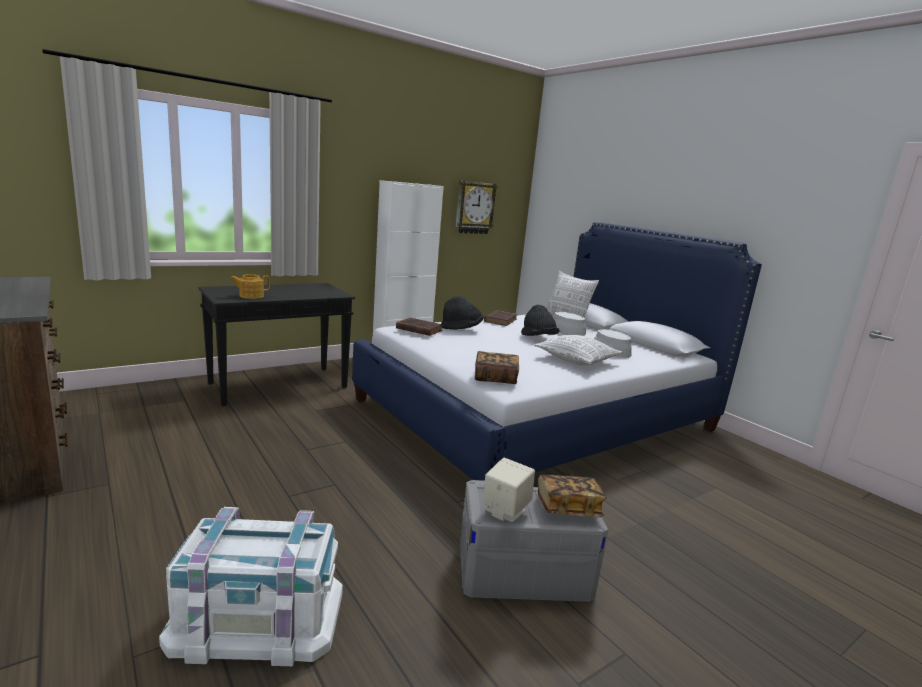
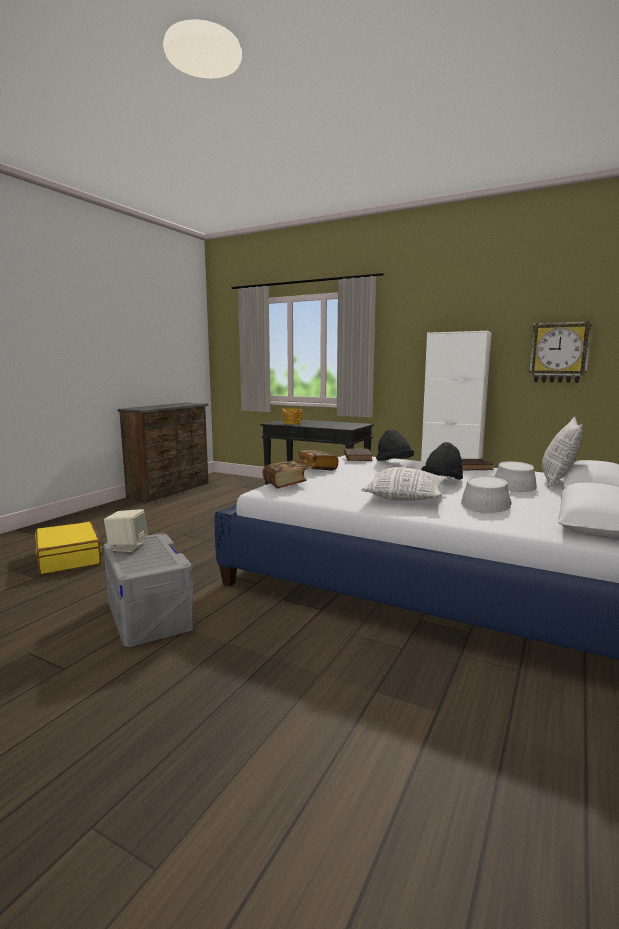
camera: 65 degrees right, 5 degrees down
white storage box [159,507,343,666] -> yellow suitcase [35,521,102,574]
book [538,475,607,517] -> book moved to [297,450,339,470]

